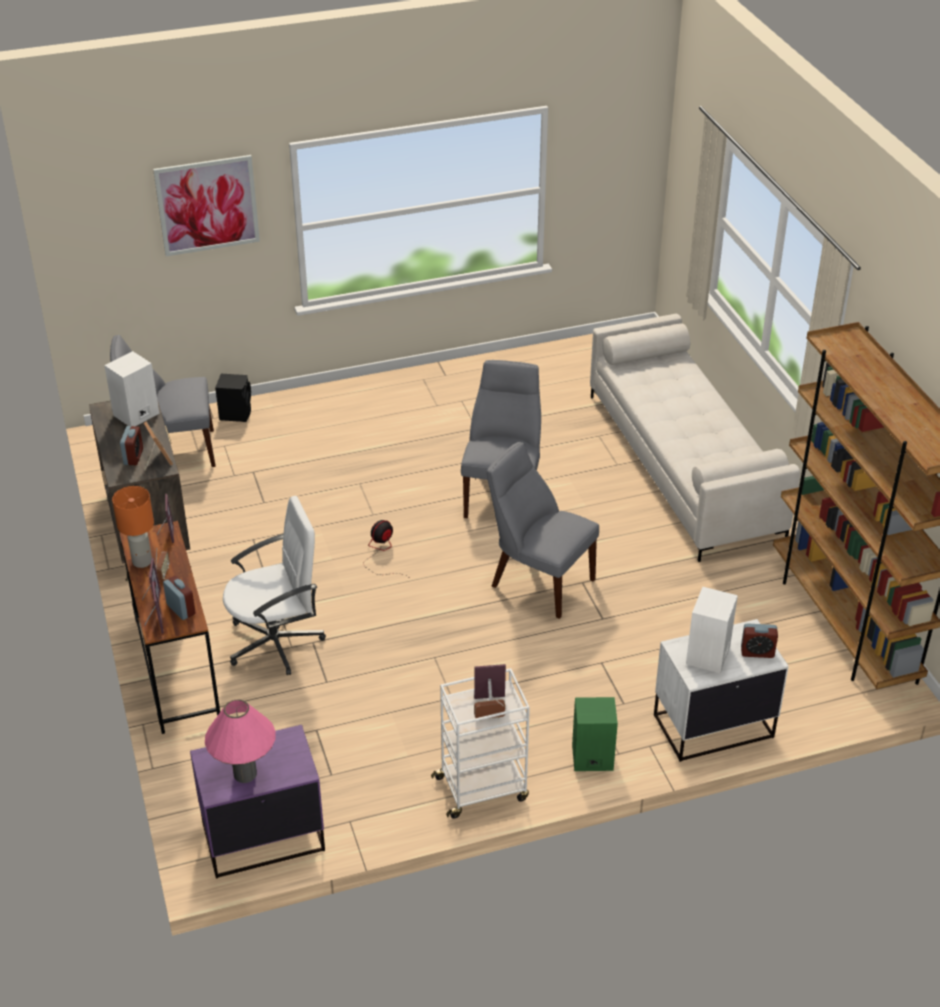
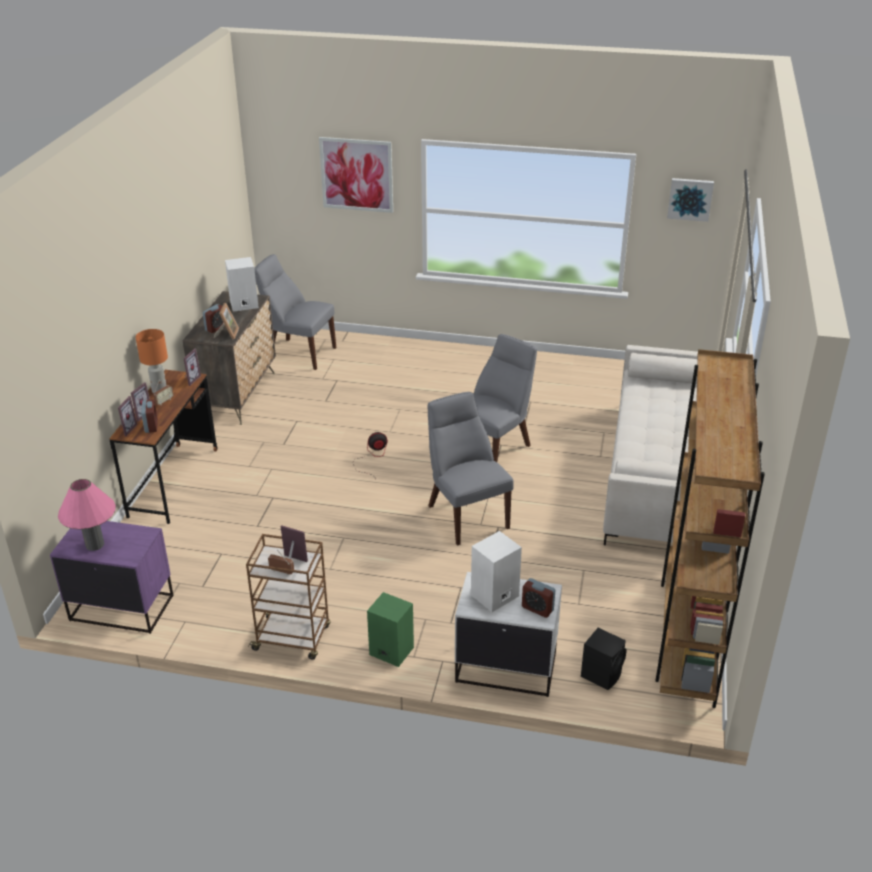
camera: 30 degrees right, 5 degrees down
black speaker [215,374,251,422] -> black speaker moved to [581,628,627,690]
white office chair [223,496,326,675] -> none
white cart [431,668,530,819] -> brown cart [246,534,331,660]
none -> picture [667,178,714,222]

